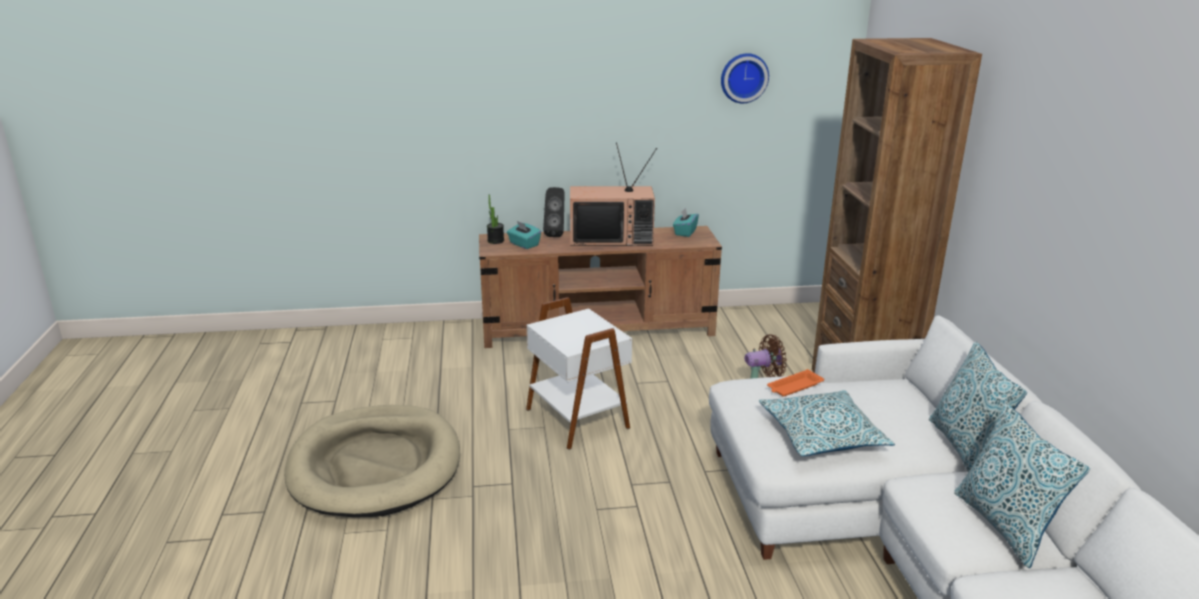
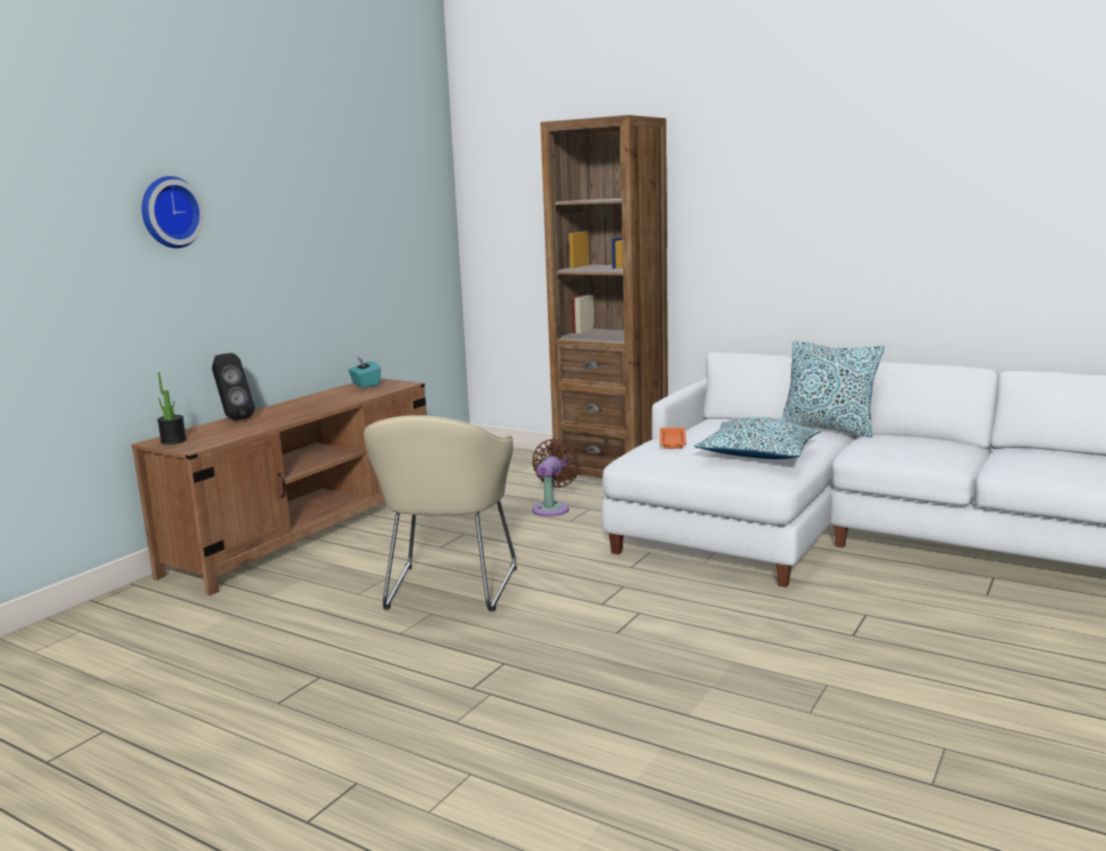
camera: 50 degrees left, 10 degrees down
beige dog bed [284,405,460,517] -> none
turquoise tissue box [507,221,541,249] -> none
white side table [526,297,632,450] -> beige armchair [364,415,517,611]
television [570,142,657,246] -> none
wall clock [721,53,769,103] -> wall clock moved to [142,176,205,248]
pillow [954,403,1090,568] -> none

